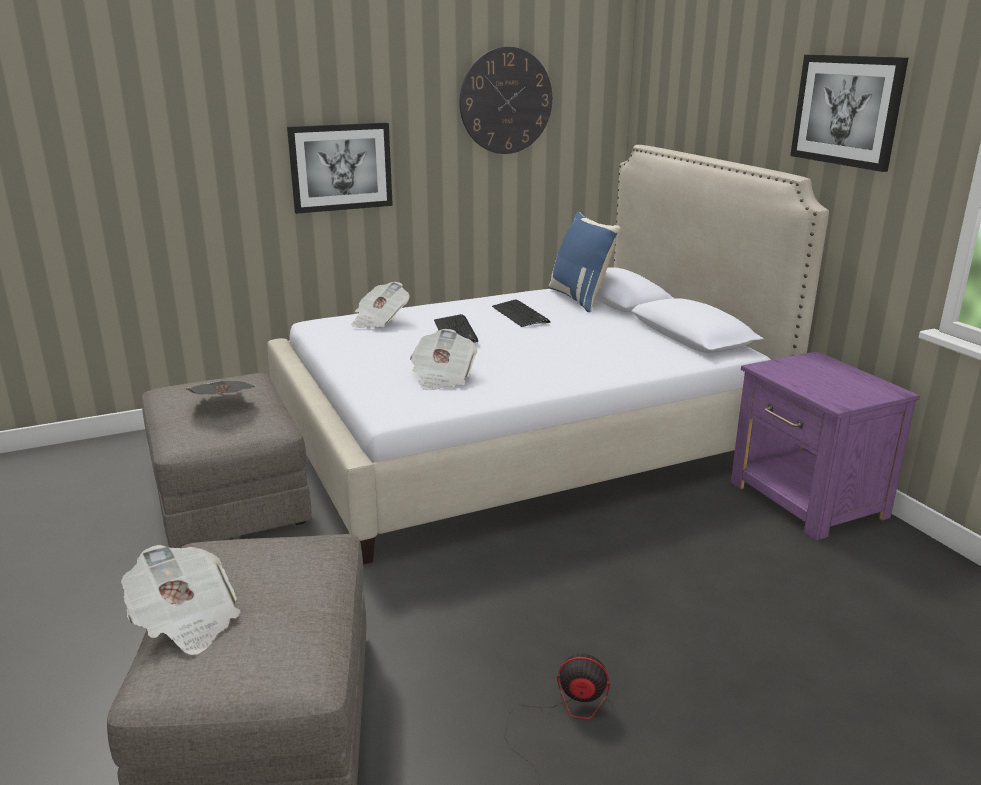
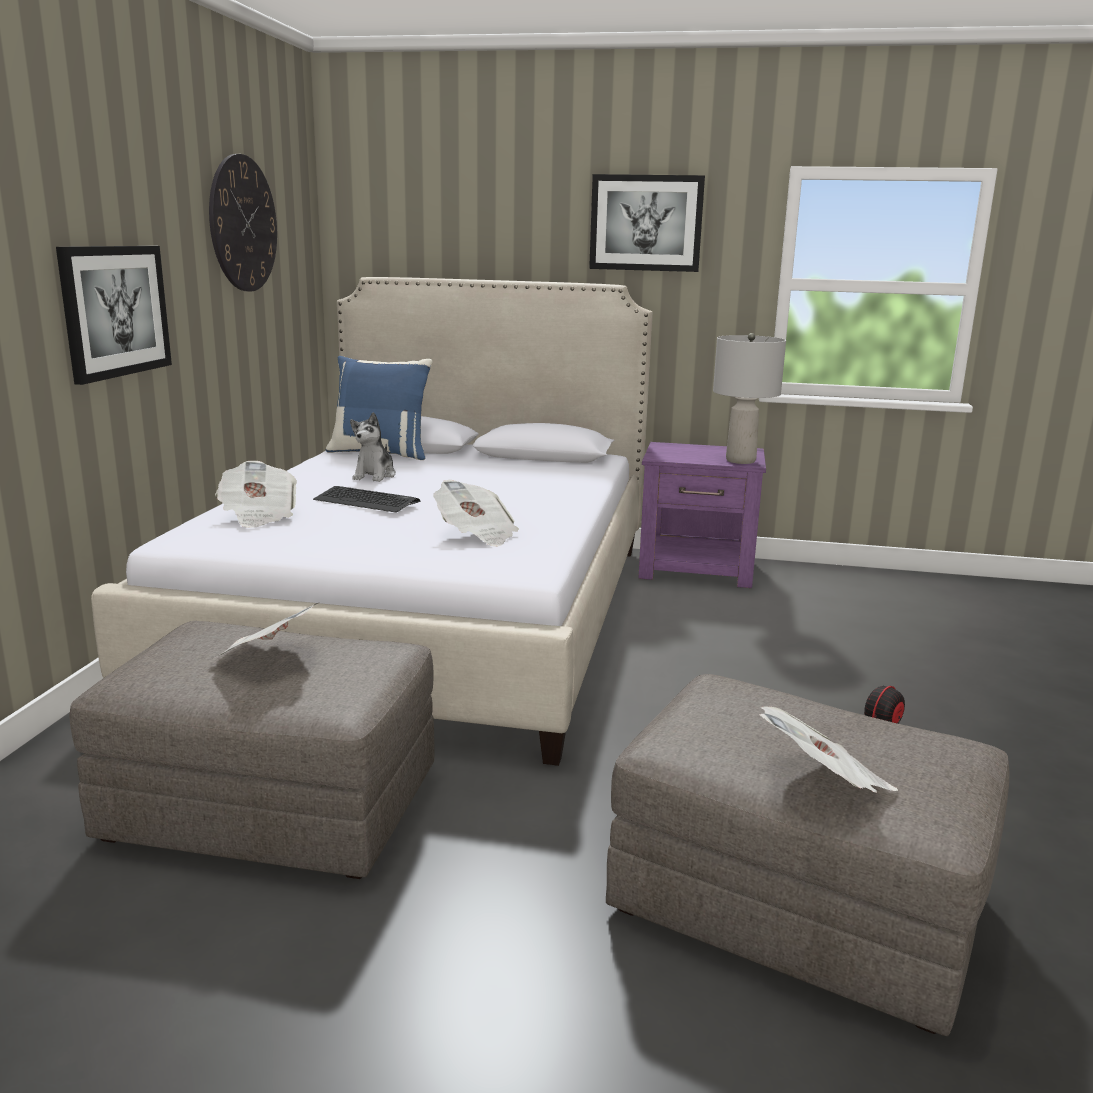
camera: 55 degrees left, 5 degrees down
keyboard [492,299,550,327] -> plush toy [350,412,396,482]
none -> grey table lamp [713,333,786,464]

